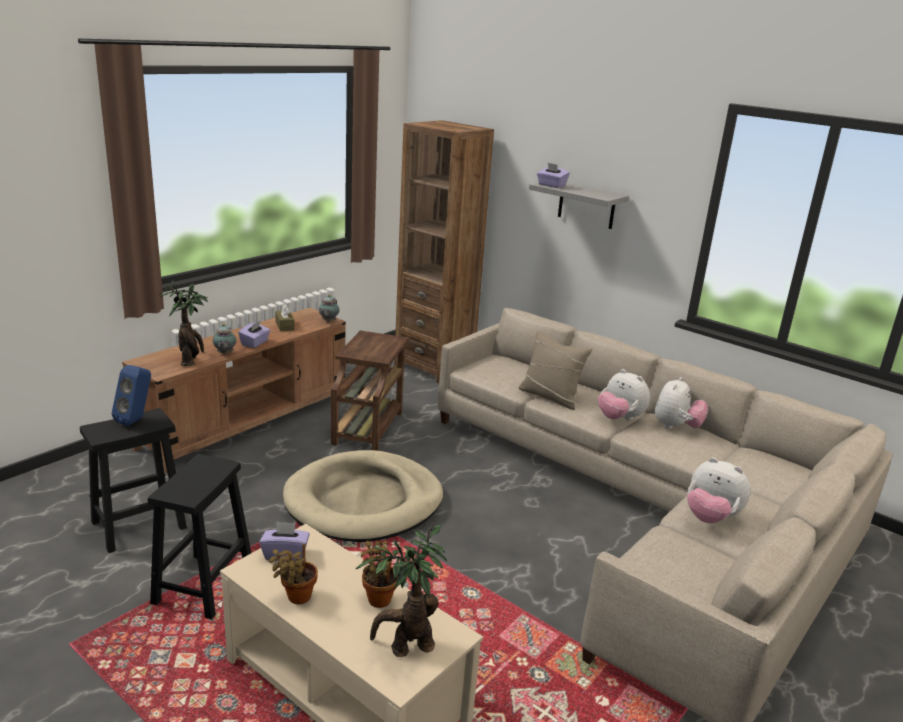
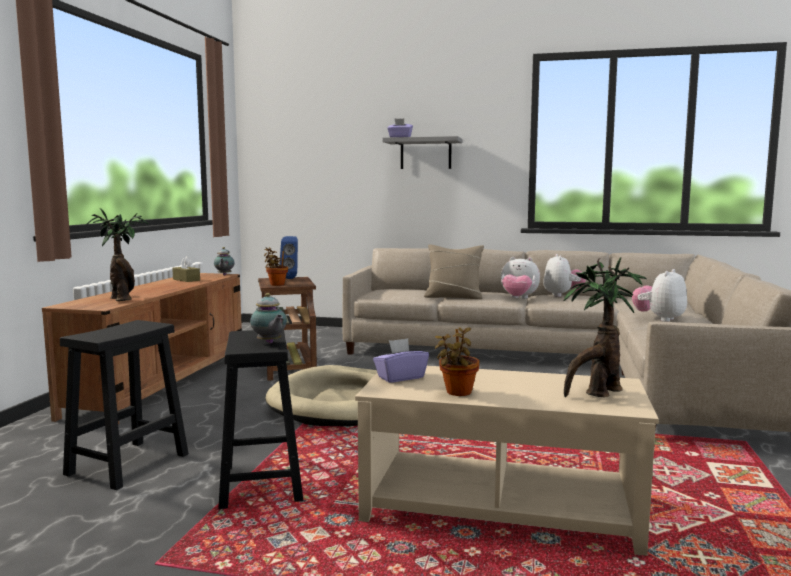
camera: 25 degrees left, 15 degrees down
blue speaker [112,365,151,426] -> blue speaker moved to [280,236,298,279]
teapot [213,323,236,355] -> teapot moved to [250,293,287,343]
purple tissue box [238,321,270,348] -> none
potted plant [361,540,398,608] -> potted plant moved to [264,247,288,286]
brown bookcase [394,120,494,384] -> none
plush toy [687,457,751,523] -> plush toy turned 120 degrees clockwise [632,269,687,322]

